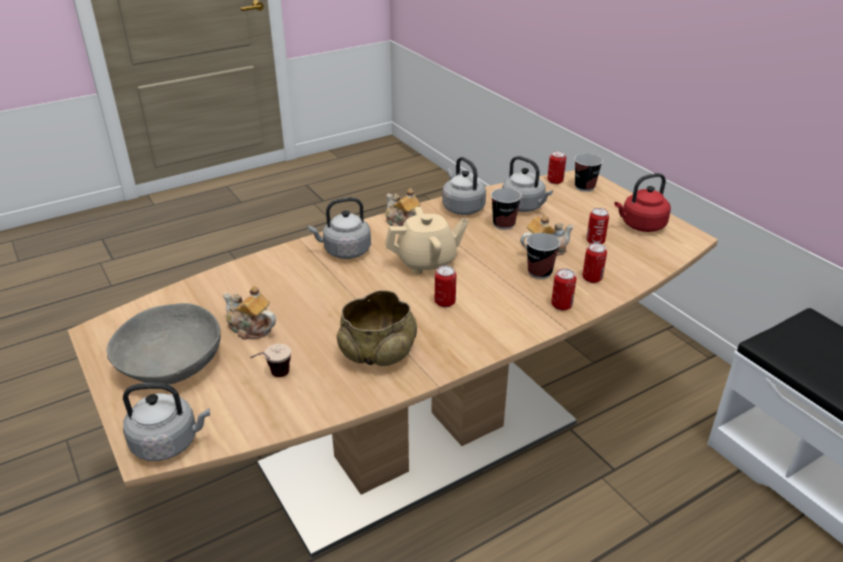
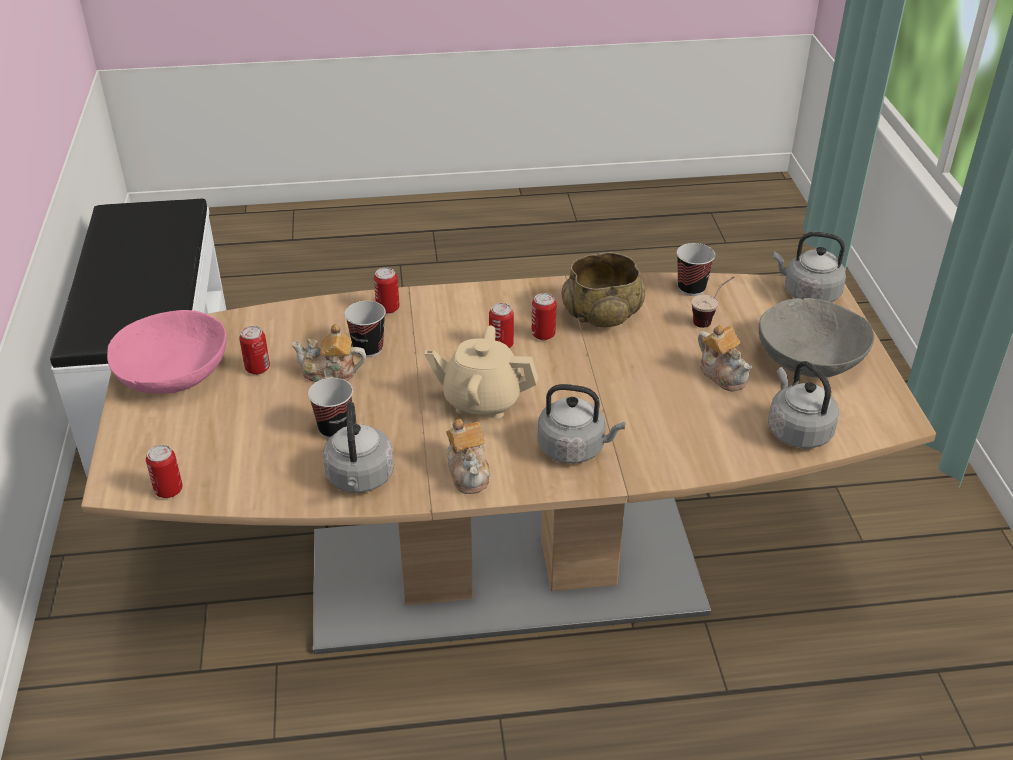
camera: 155 degrees left, 5 degrees up
grey kettle [502,156,553,212] -> grey kettle moved to [768,361,839,448]
cup [575,154,603,192] -> cup moved to [677,243,715,296]
can [582,243,607,283] -> can moved to [532,293,556,340]
red kettle [614,173,671,232] -> pink bowl [107,310,227,394]

